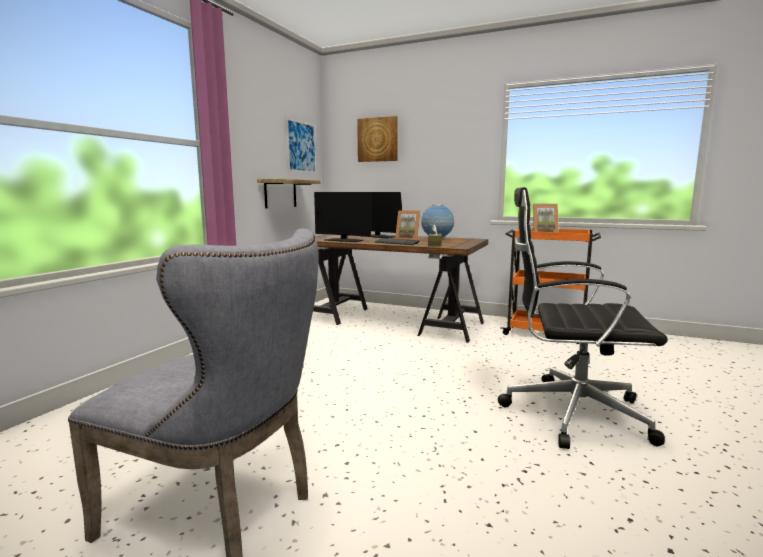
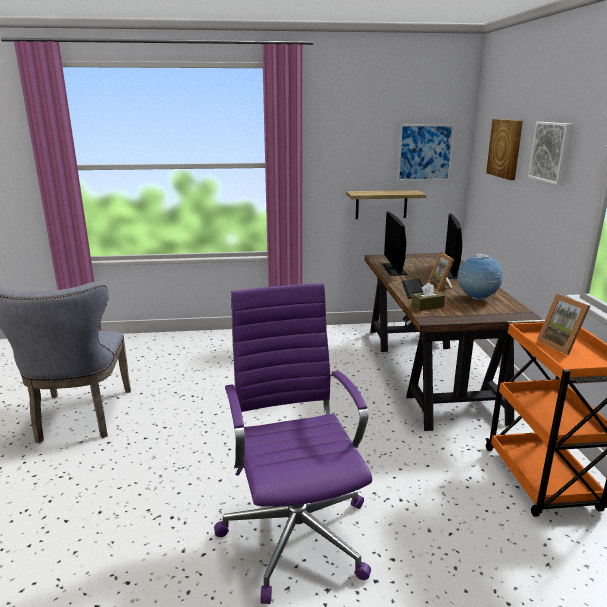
camera: 60 degrees right, 10 degrees up
black office chair [498,187,668,449] -> purple office chair [214,283,372,604]
none -> picture [528,122,574,185]

